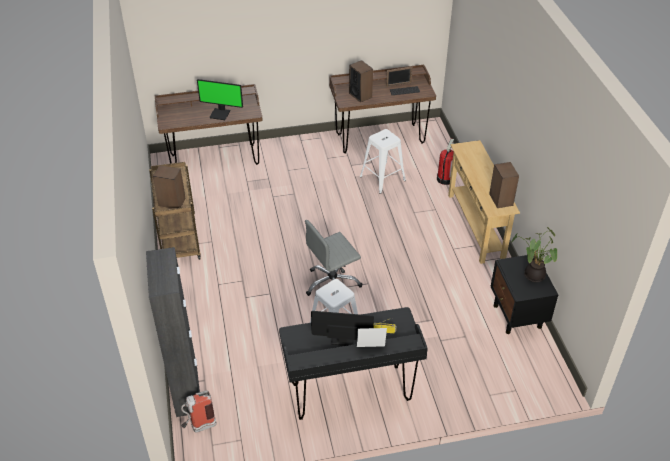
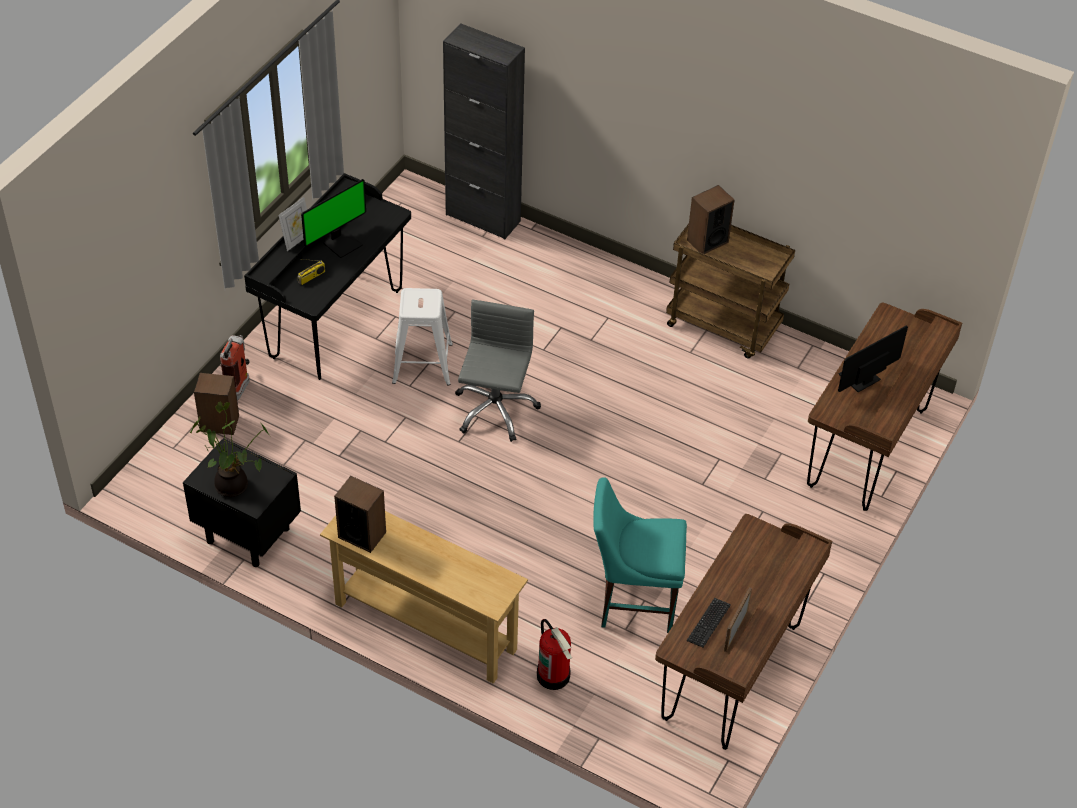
camera: 130 degrees right, 5 degrees up
fire extinguisher [181,390,217,433] -> fire extinguisher moved to [220,335,250,400]
speaker [349,60,373,102] -> speaker moved to [194,373,239,435]
white stool [360,129,406,194] -> turquoise chair [593,478,687,633]

